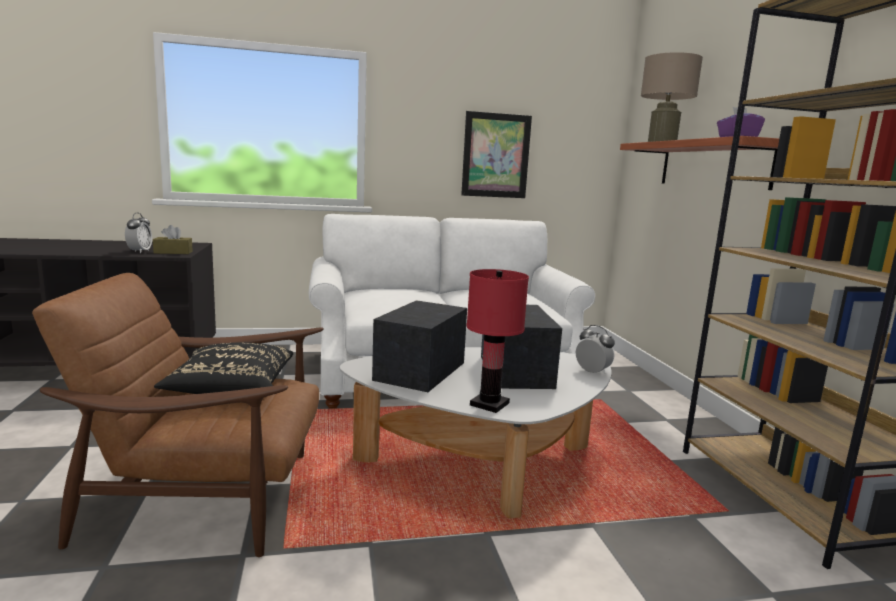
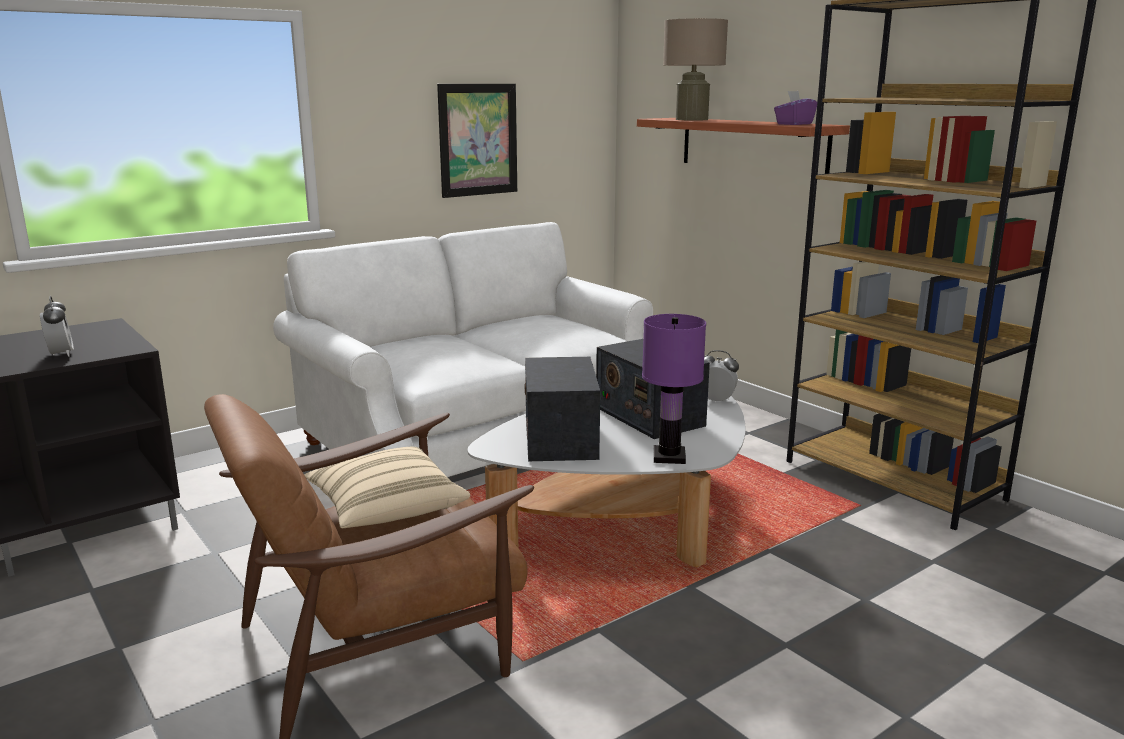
camera: 25 degrees left, 5 degrees up
brown tissue box [153,225,193,254] -> none
black pillow [154,342,293,394] -> beige pillow [304,447,470,528]
red table lamp [466,269,529,413] -> purple table lamp [642,314,706,464]

